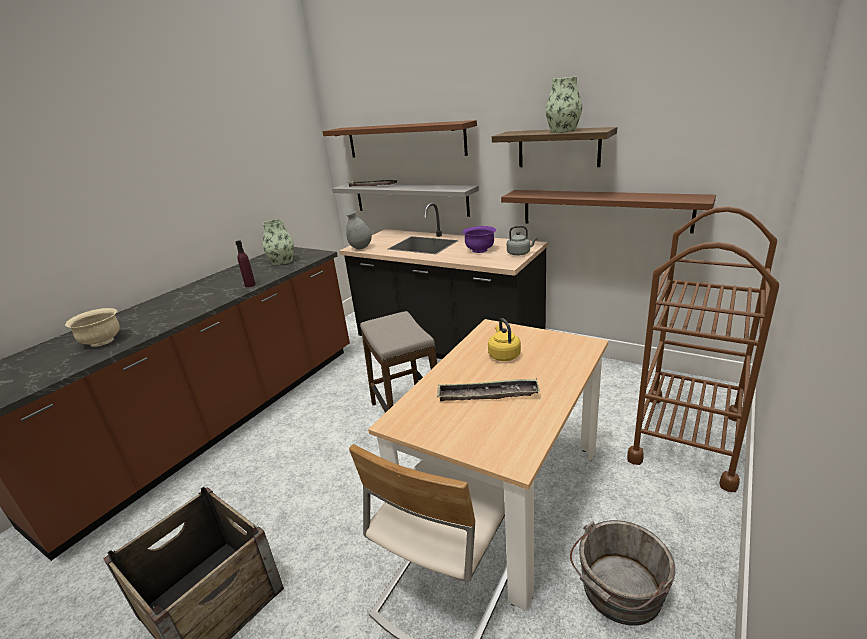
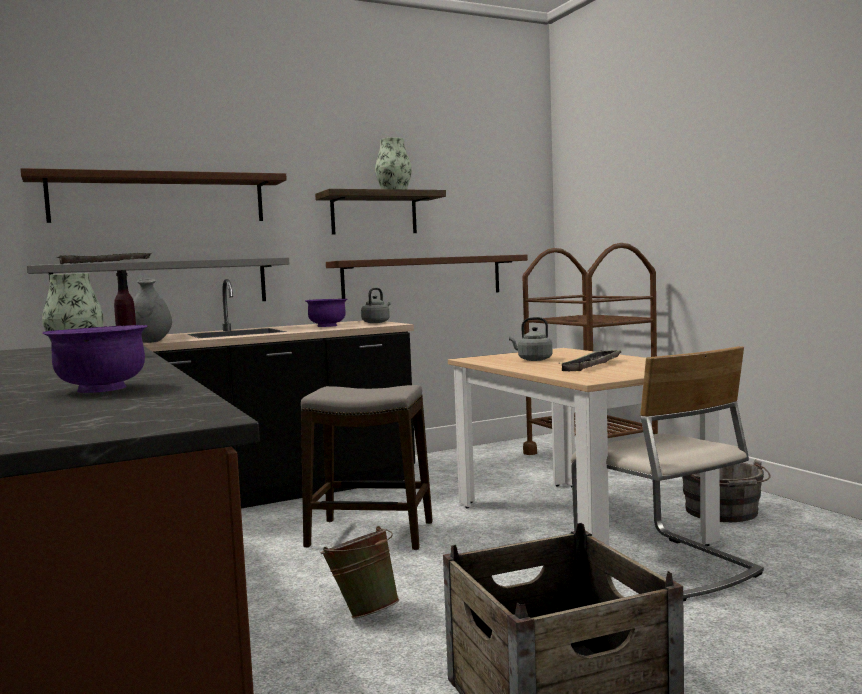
camera: 60 degrees left, 20 degrees down
beige bowl [65,308,120,347] -> purple bowl [42,325,148,393]
yellow kettle [488,318,521,361] -> grey kettle [509,317,553,361]
none -> green bucket [321,526,399,618]

